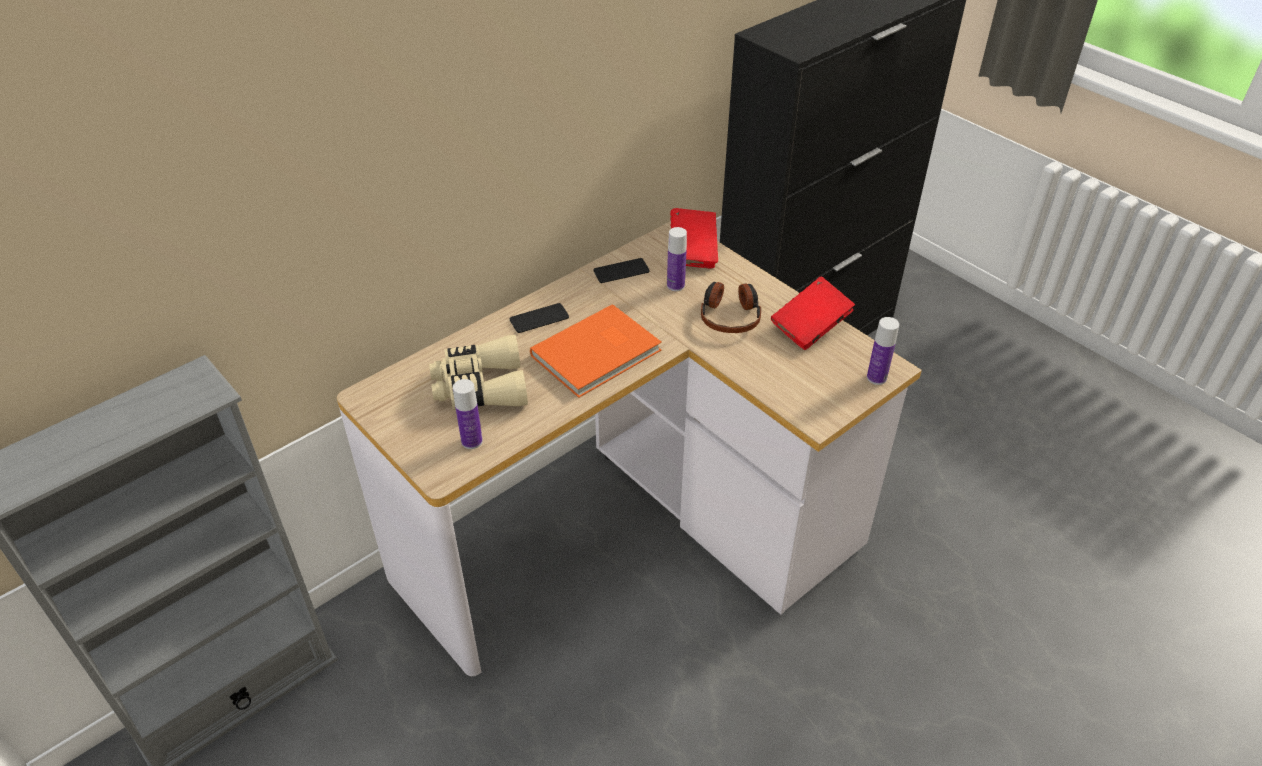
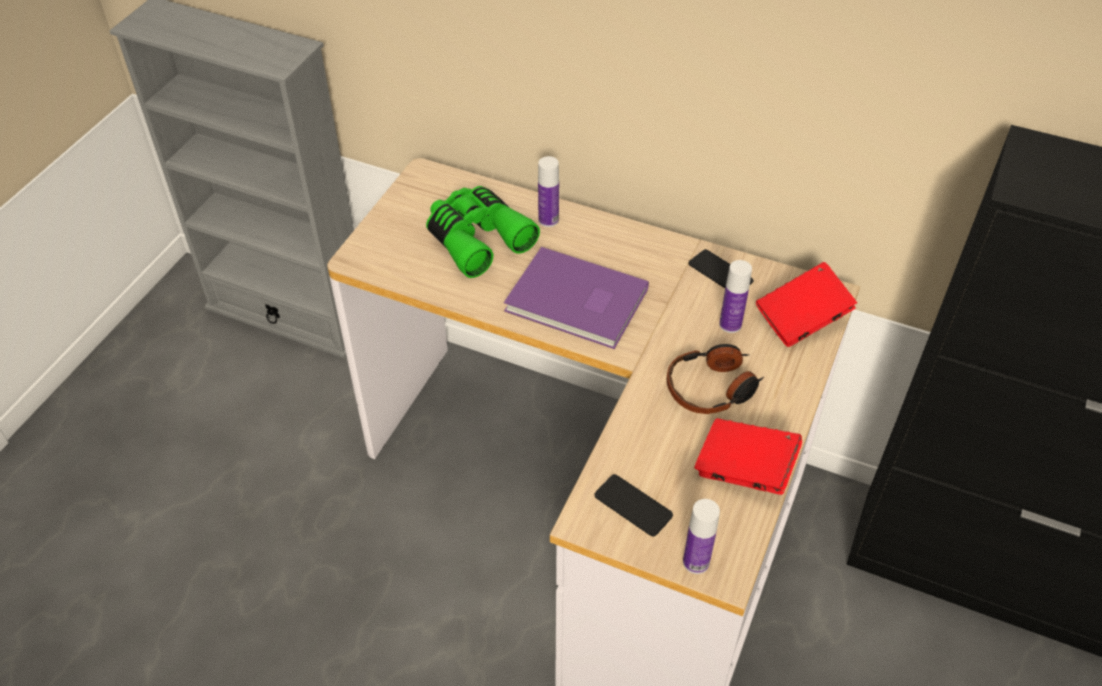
camera: 65 degrees right, 5 degrees up
beige binoculars [429,335,528,410] -> green binoculars [426,186,540,278]
bottle [453,379,483,449] -> bottle moved to [538,156,559,227]
phone [510,303,569,333] -> phone moved to [595,474,673,537]
orange book [530,304,662,398] -> purple book [504,247,649,349]

